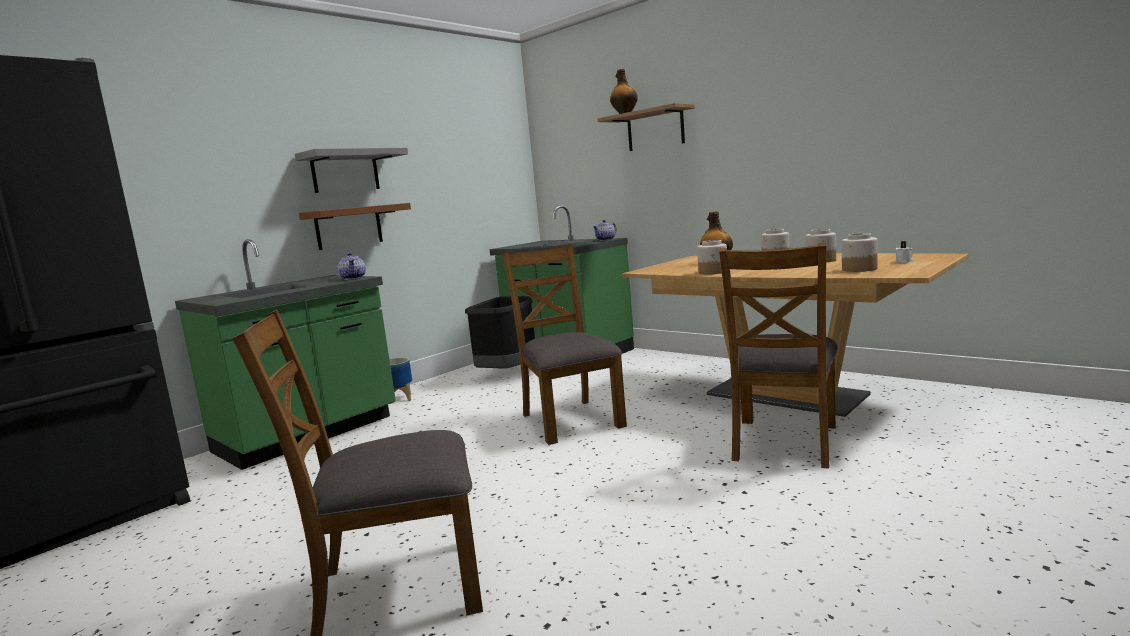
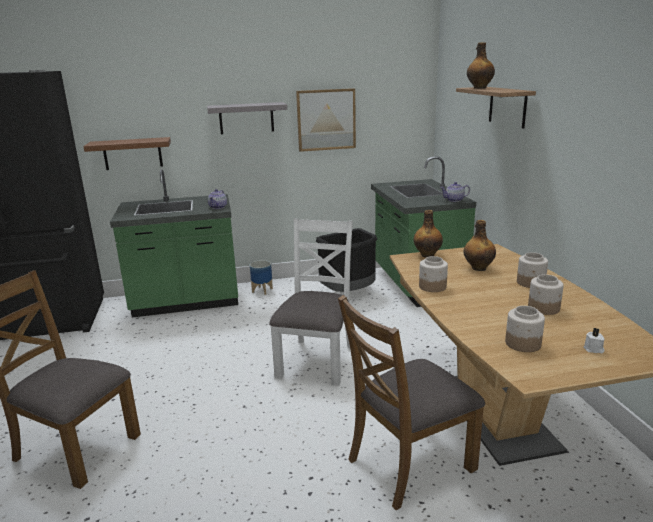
camera: 35 degrees right, 10 degrees up
brown shelf [299,203,411,250] -> brown shelf moved to [83,137,171,170]
brown chair [503,244,627,445] -> white chair [269,218,353,386]
none -> picture [296,88,356,152]
none -> bottle [413,210,443,258]

